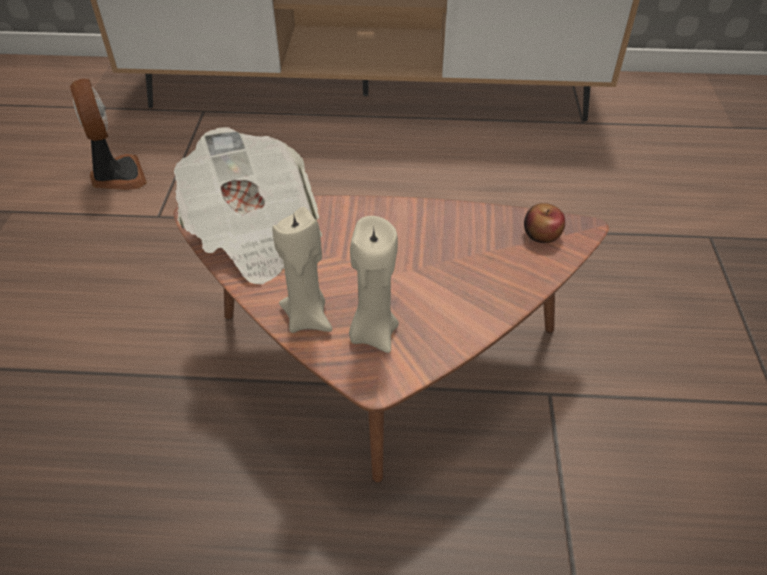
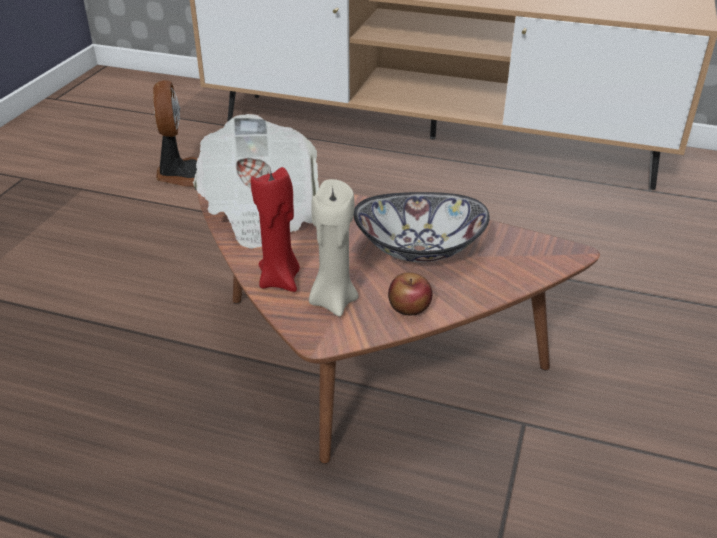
camera: 15 degrees right, 10 degrees down
beige candle [272,207,333,333] -> red candle [251,167,300,292]
apple [524,203,565,243] -> apple moved to [388,272,433,315]
none -> bowl [353,192,490,262]

